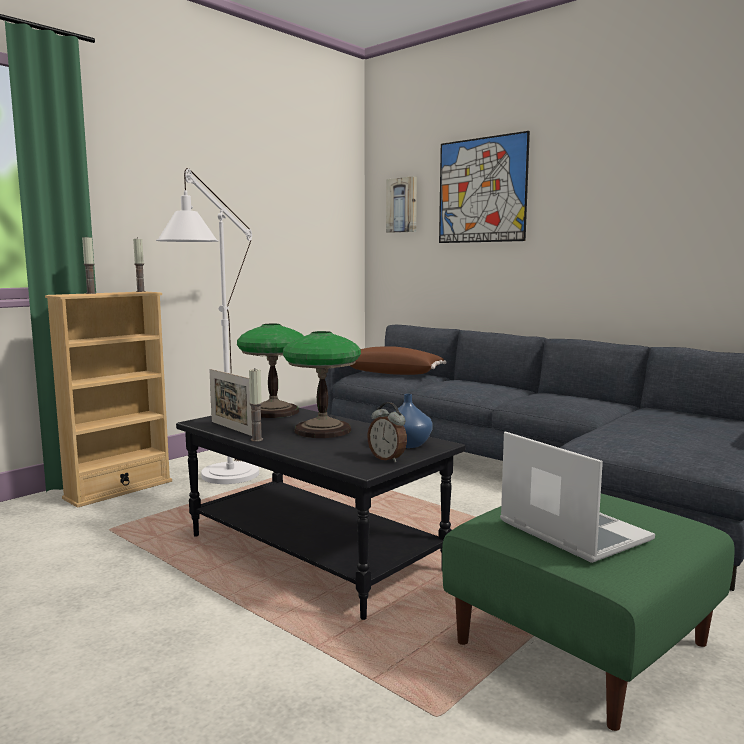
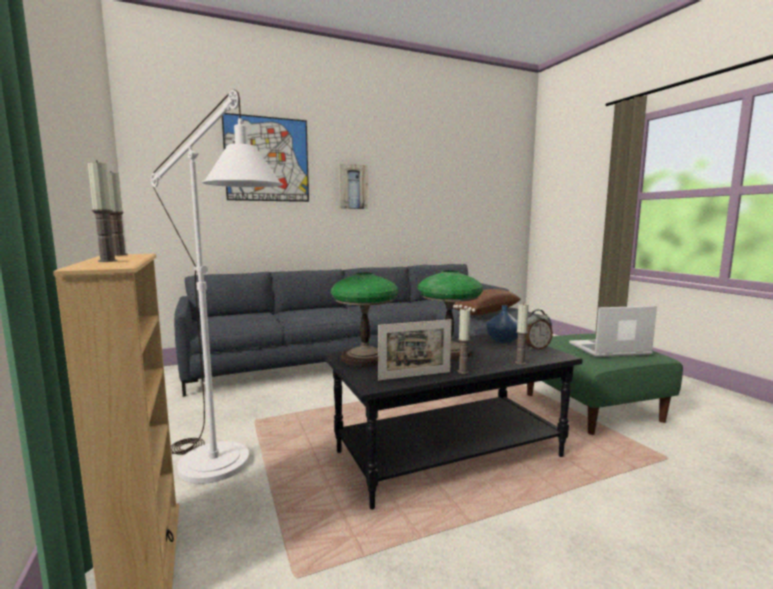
camera: 65 degrees left, 0 degrees up
brown pillow [350,346,447,375] -> brown pillow moved to [453,289,521,315]
picture [386,176,417,233] -> picture moved to [339,164,368,209]
none -> candle [515,303,529,365]

